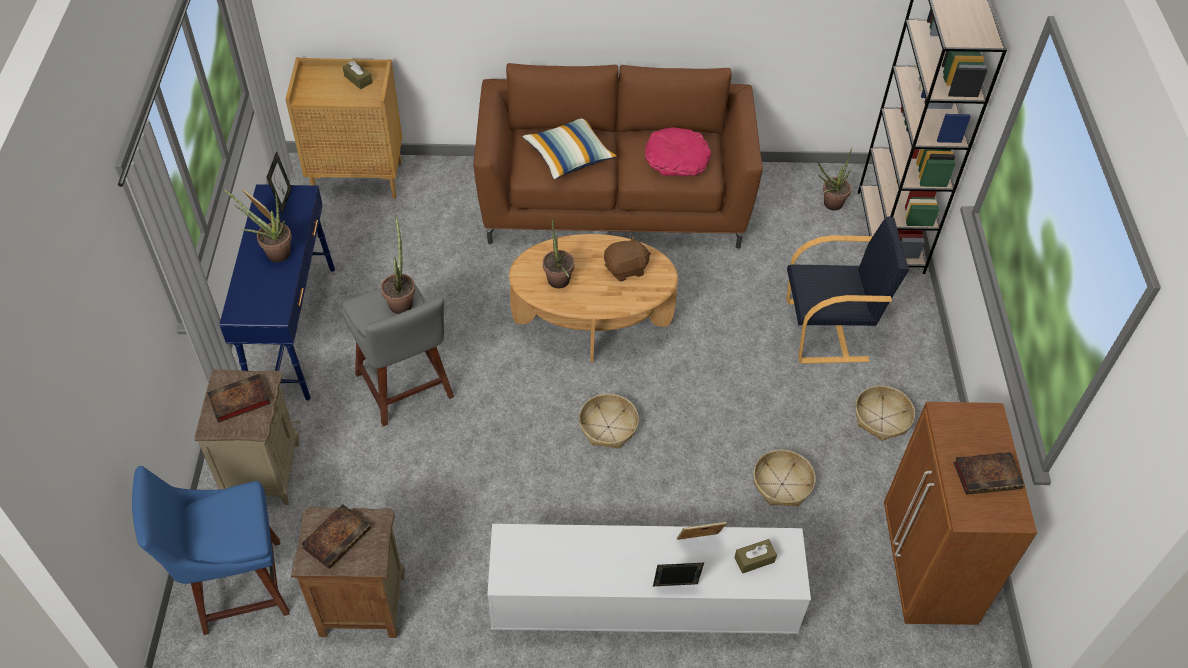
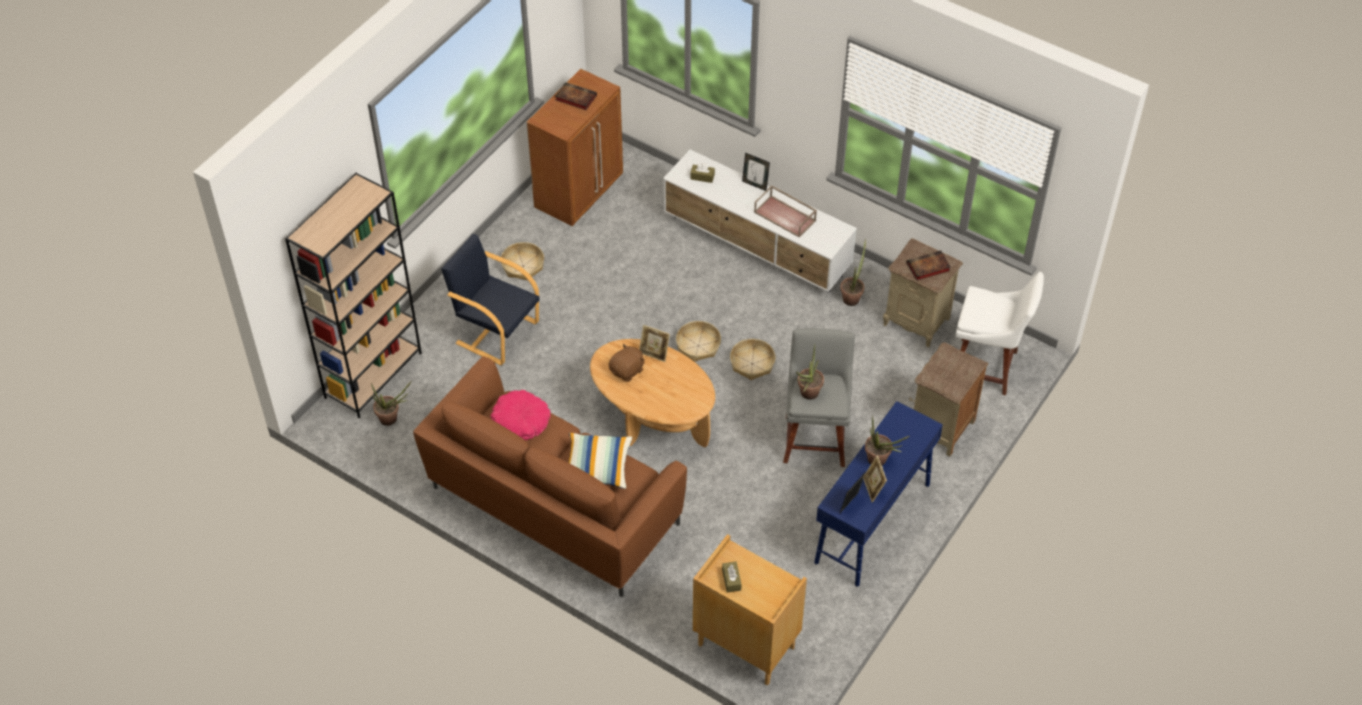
camera: 145 degrees left, 0 degrees up
blue stool [132,466,290,635] -> white stool [955,272,1044,396]
book [207,374,271,423] -> none
potted plant [543,217,575,288] -> potted plant moved to [840,239,866,306]
brown plush toy [604,235,651,281] -> brown plush toy turned 120 degrees clockwise [608,343,645,382]
picture frame [677,522,727,540] -> picture frame moved to [639,325,670,362]
basket [754,450,816,506] -> basket moved to [730,339,775,380]
none -> brown tray [754,185,817,238]

